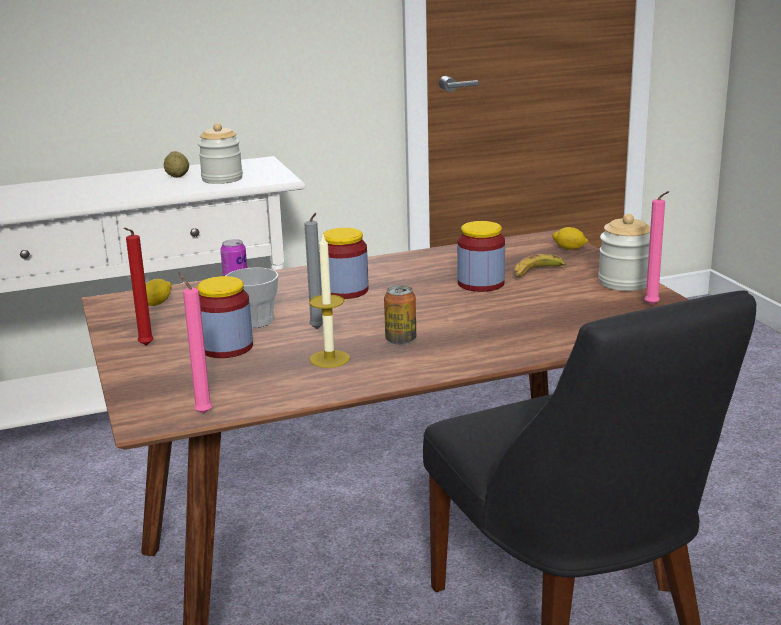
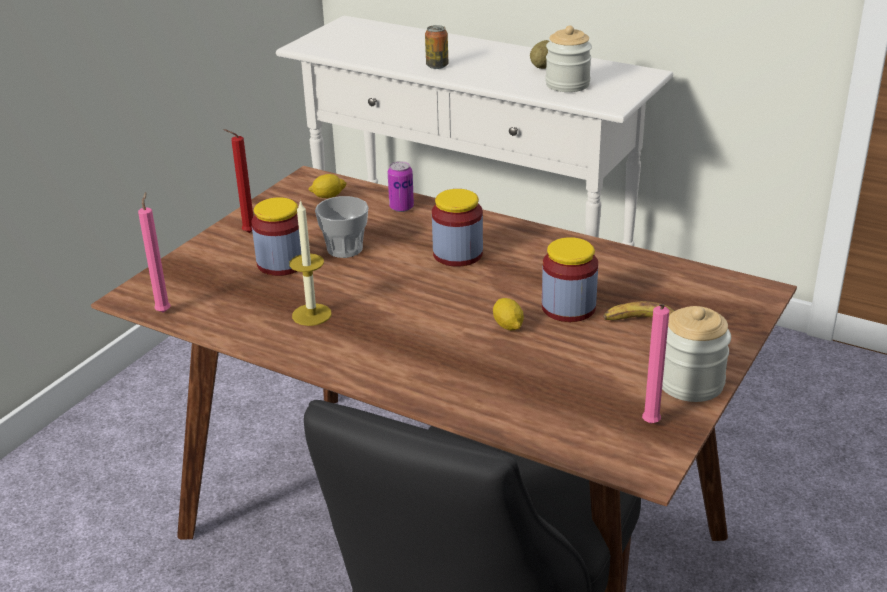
camera: 50 degrees right, 10 degrees up
grey candle [304,213,323,329] -> none
can [384,285,416,345] -> can moved to [425,25,449,69]
lemon [552,227,589,249] -> lemon moved to [493,298,524,330]

